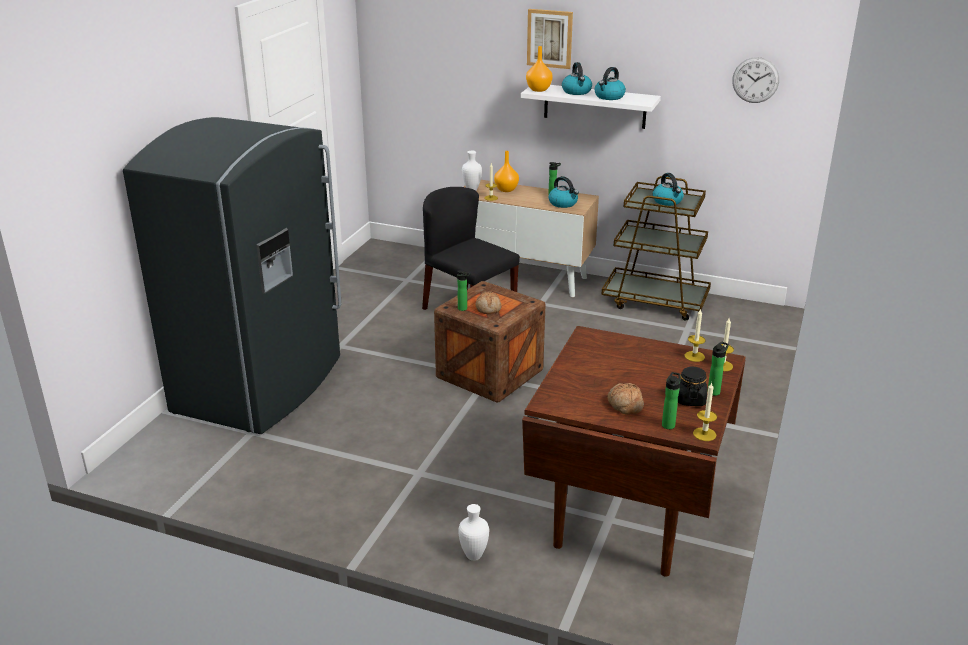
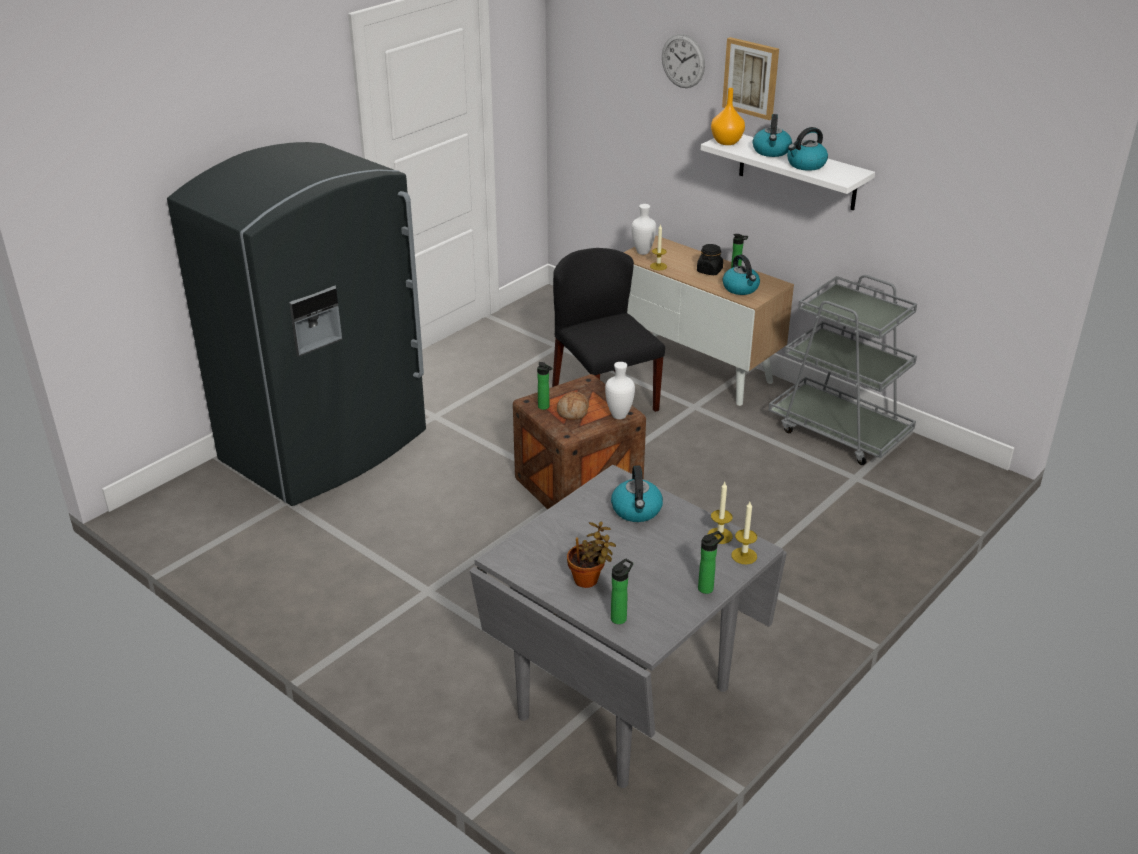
camera: 20 degrees right, 5 degrees up
white vase [458,504,489,561] -> white vase moved to [605,362,635,419]
orange vase [494,151,519,192] -> none
brown dining table [522,326,746,577] -> grey dining table [470,465,787,788]
brown cart [601,176,711,321] -> grey cart [768,275,917,465]
bread [607,383,644,415] -> potted plant [567,521,616,588]
kettle [653,173,684,206] -> kettle moved to [611,466,663,522]
black jar [678,367,707,406] -> black jar moved to [697,244,723,275]
candle [693,382,717,441] -> none
wall clock [732,57,779,103] -> wall clock moved to [662,34,705,88]

